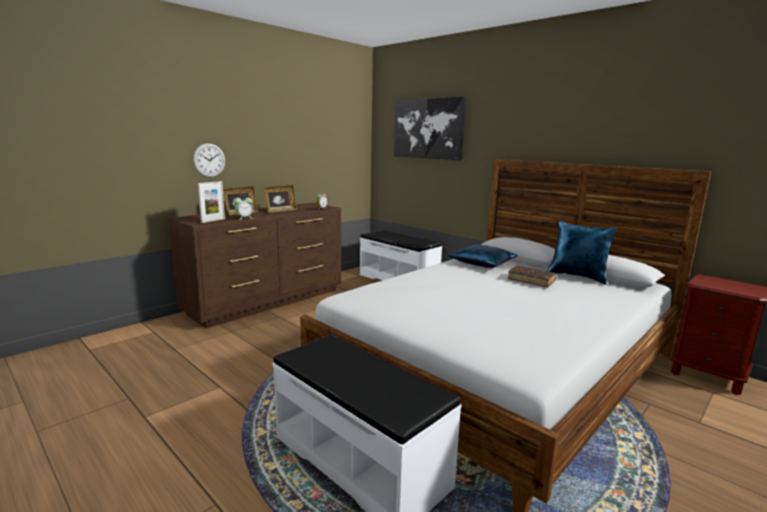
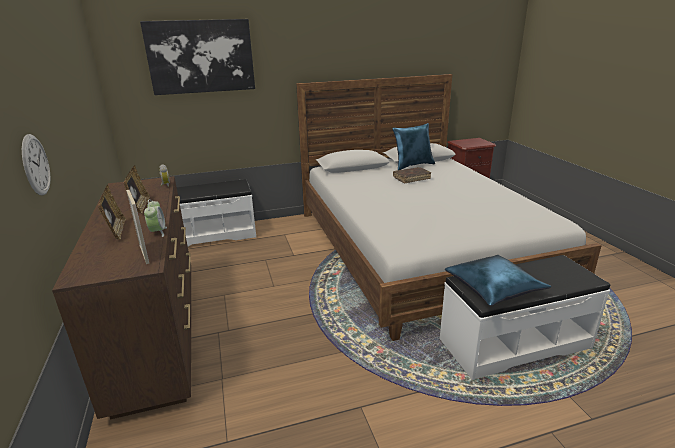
camera: 60 degrees left, 10 degrees up
blue pillow [448,244,518,268] -> blue pillow moved to [445,255,551,306]

